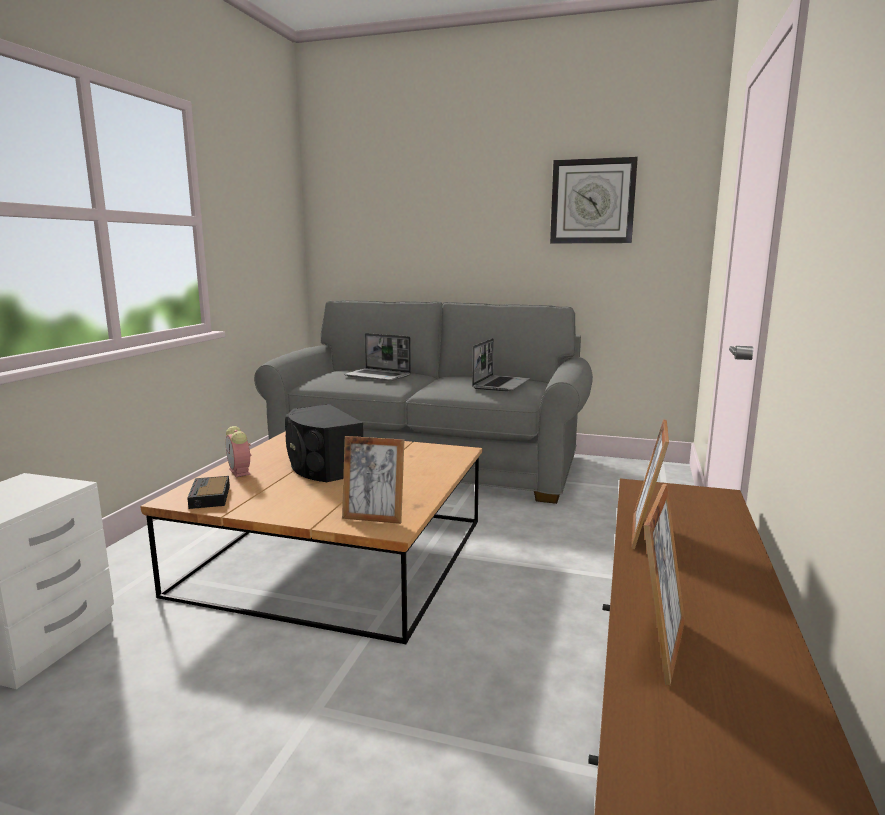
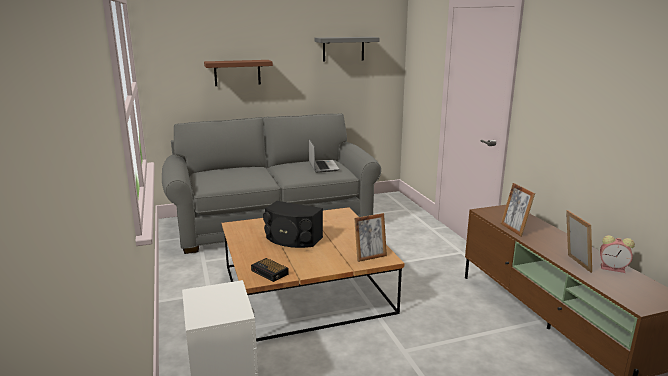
camera: 35 degrees left, 5 degrees up
alarm clock [226,426,251,477] -> alarm clock moved to [600,235,635,273]
laptop [344,333,411,381] -> none
wall clock [550,157,638,243] -> grey shelf [315,37,380,62]
none -> brown shelf [204,60,273,86]

